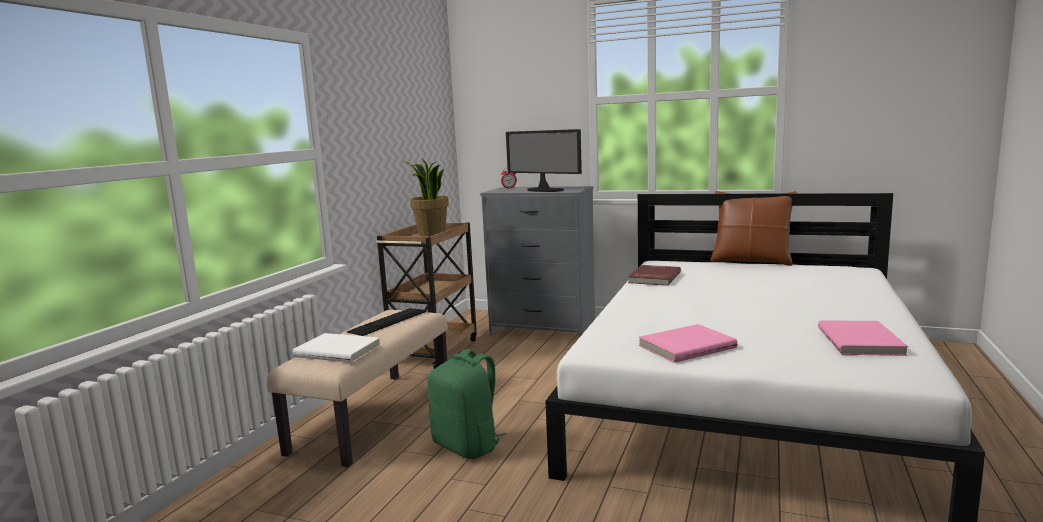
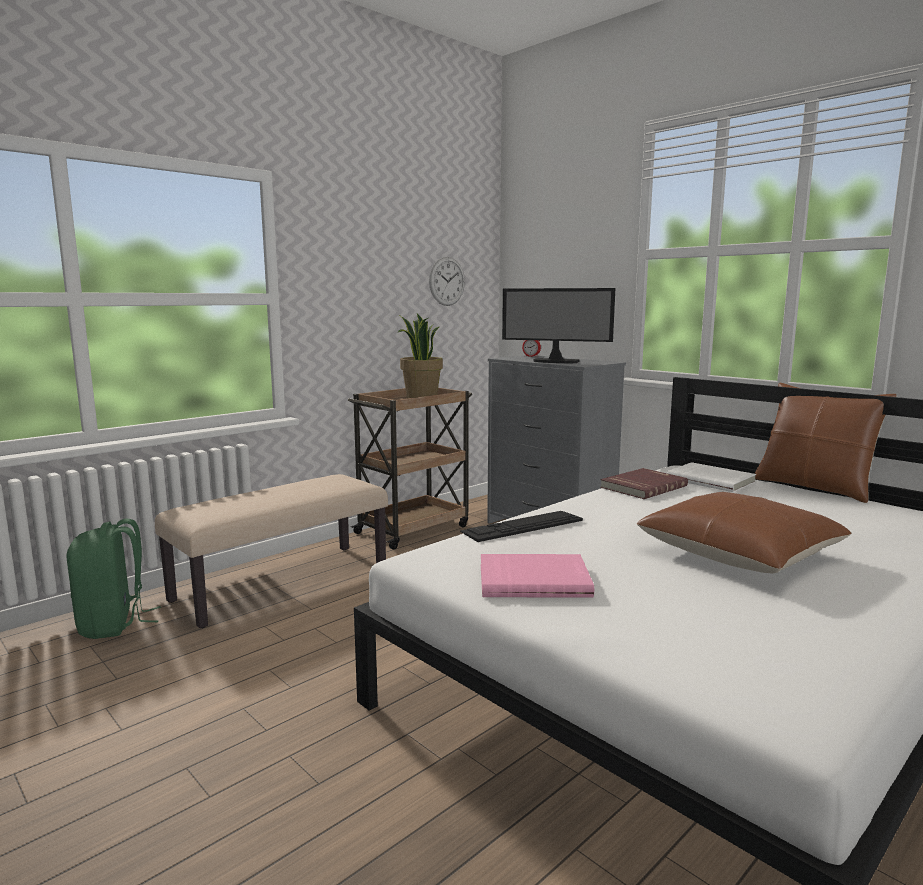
camera: 25 degrees right, 0 degrees up
white book [293,333,380,363] -> white book moved to [667,462,756,492]
keyboard [347,308,427,336] -> keyboard moved to [460,511,583,542]
green backpack [427,349,506,459] -> green backpack moved to [66,519,161,639]
monitor [506,129,582,192] -> monitor turned 45 degrees counterclockwise [502,288,615,363]
pink book [818,320,908,356] -> none
none -> wall clock [429,257,465,306]
none -> brown pillow [637,492,852,574]

